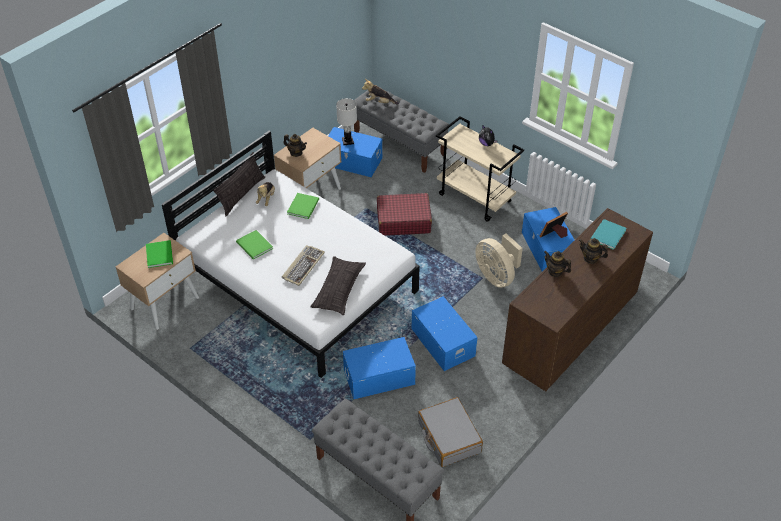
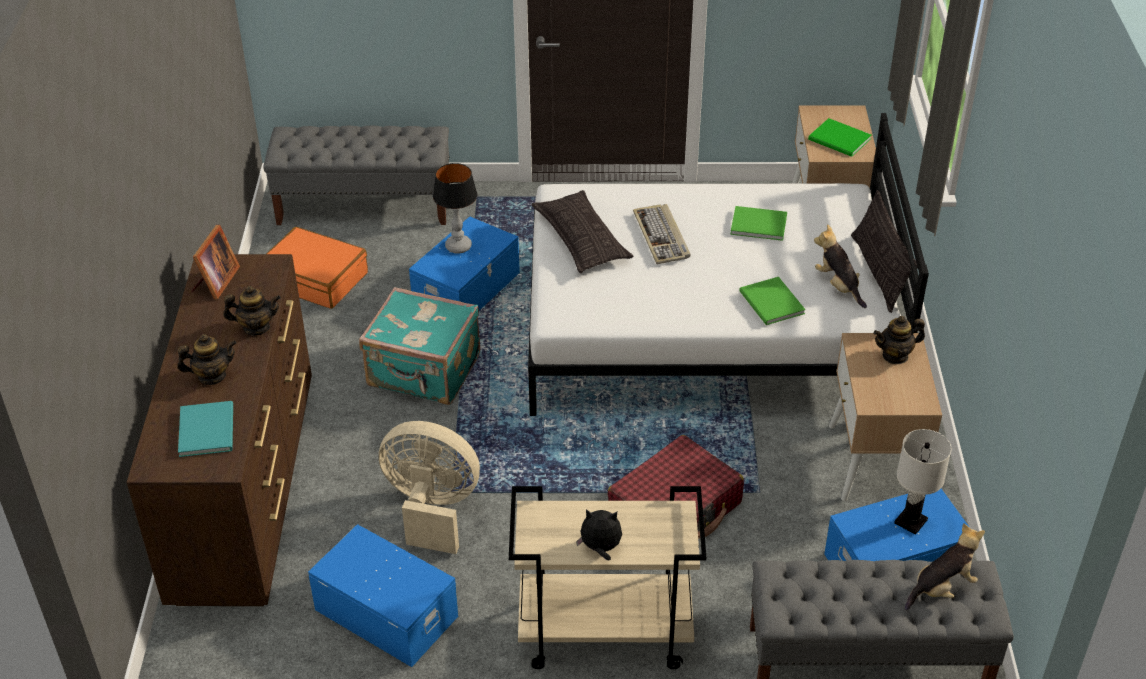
camera: 140 degrees right, 5 degrees down
blue storage box [412,296,478,371] -> turquoise suitcase [359,287,480,405]
grey suitcase [418,397,483,467] -> orange suitcase [267,227,368,309]
picture frame [540,212,568,238] -> picture frame moved to [191,225,240,299]
none -> table lamp [433,163,477,254]

